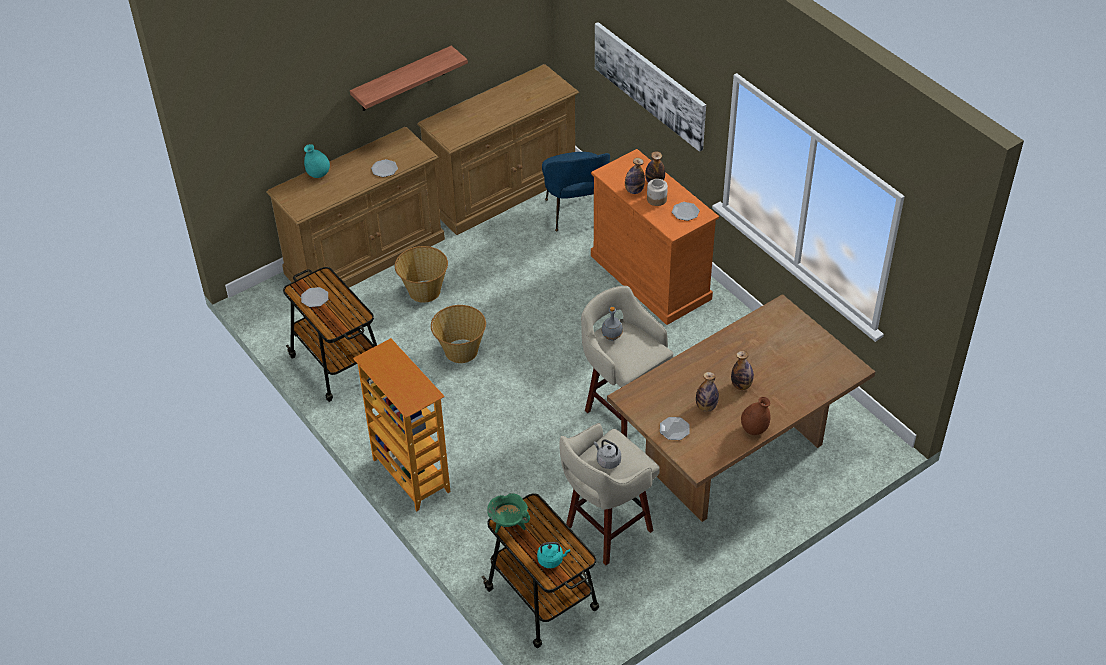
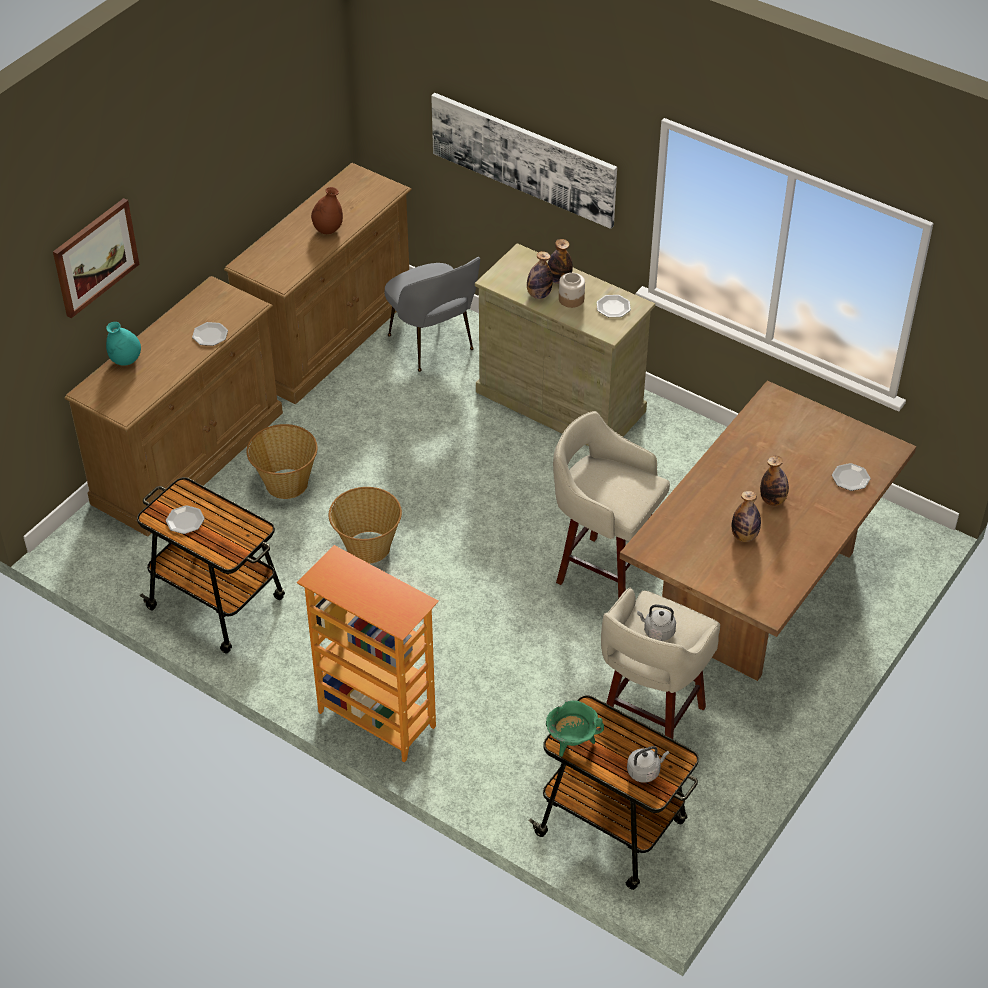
camera: 20 degrees left, 0 degrees up
shelf [350,46,468,111] -> none
turquoise kettle [537,542,570,568] -> grey kettle [627,746,670,783]
blue chair [542,152,610,232] -> grey chair [385,257,480,372]
orange dresser [591,149,719,325] -> beige dresser [475,243,655,446]
grey bottle [601,307,623,341] -> none
plate [660,417,689,440] -> plate moved to [832,463,870,491]
brown vase [741,397,770,435] -> brown vase moved to [311,187,343,234]
none -> picture [53,198,139,318]

